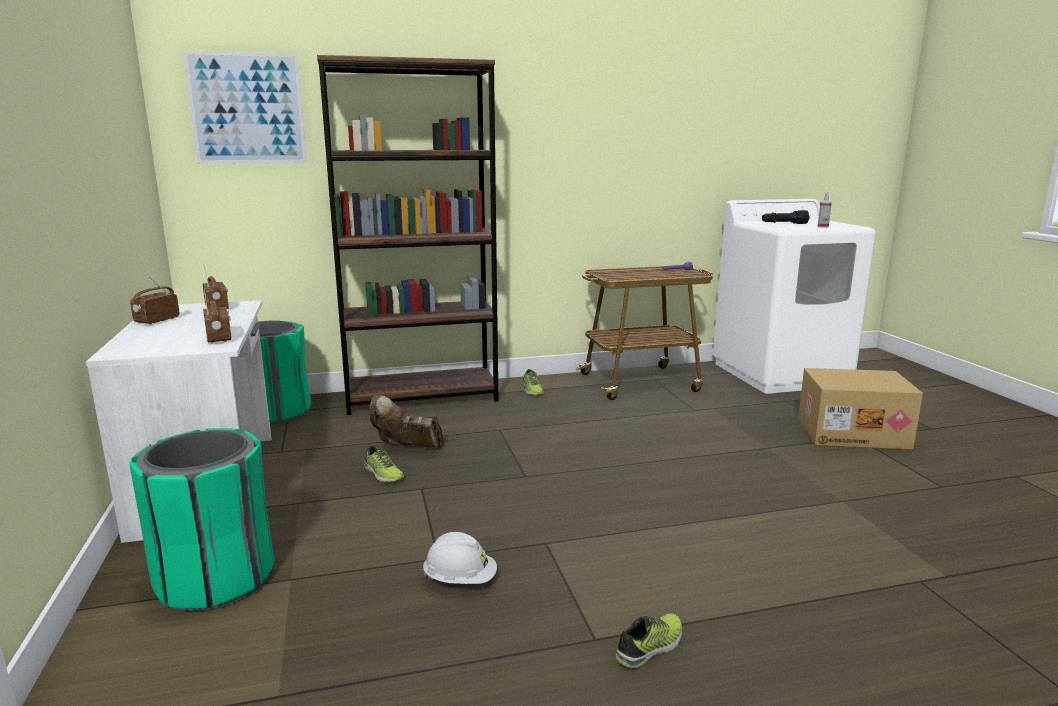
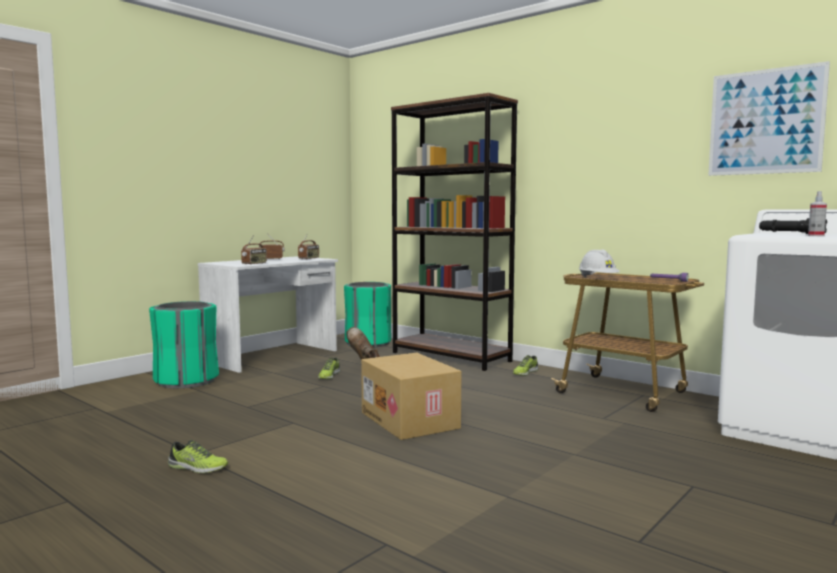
camera: 55 degrees right, 10 degrees down
picture [183,50,307,164] -> picture moved to [708,61,830,176]
white hard hat [422,532,497,584] -> white hard hat moved to [579,249,620,277]
cardboard box [798,368,923,450] -> cardboard box moved to [361,353,462,440]

